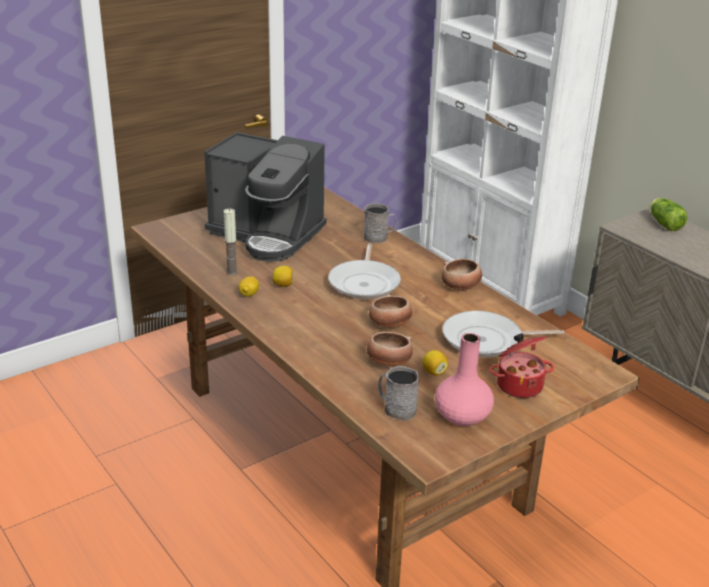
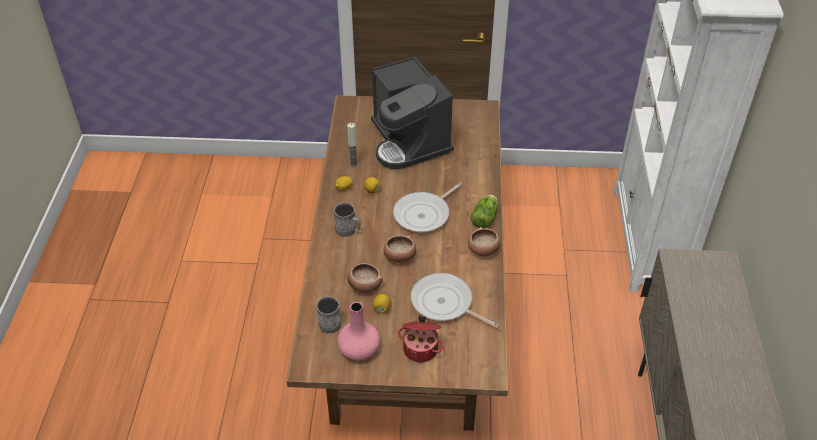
camera: 40 degrees right, 15 degrees up
grey mug [363,203,396,243] -> grey mug moved to [334,202,361,237]
lettuce [650,198,687,231] -> lettuce moved to [471,194,498,229]

